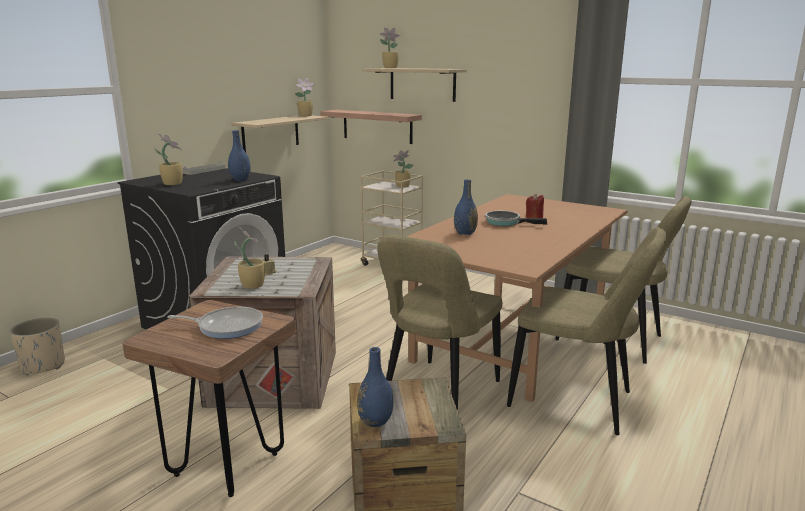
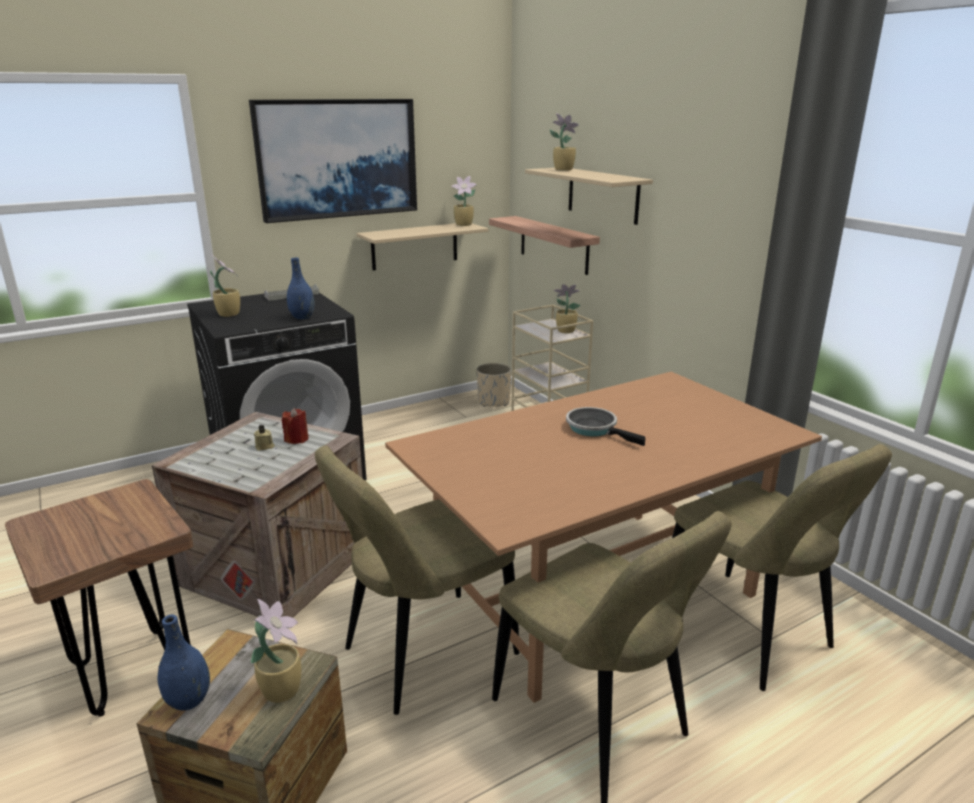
camera: 25 degrees right, 5 degrees up
beige planter [10,318,65,375] -> beige planter moved to [477,363,511,407]
frying pan [167,307,263,339] -> none
potted plant [235,226,265,289] -> potted plant moved to [251,599,301,703]
blue vase [454,179,478,235] -> none
red candle [526,194,544,218] -> red candle moved to [282,408,309,444]
none -> picture [249,99,417,223]

